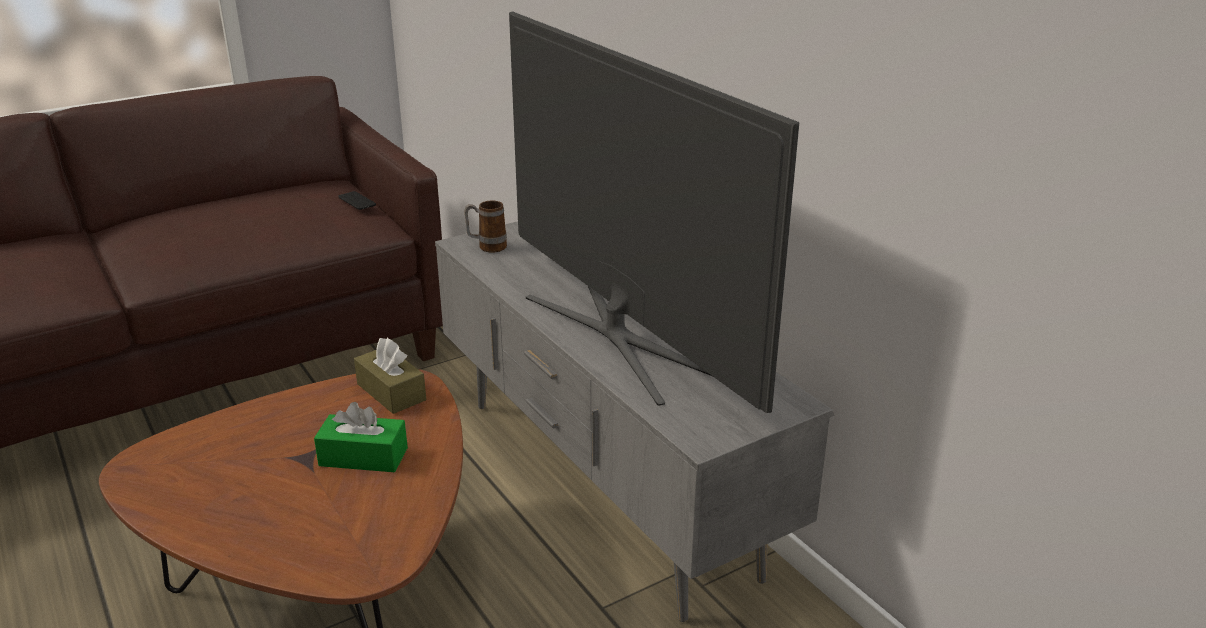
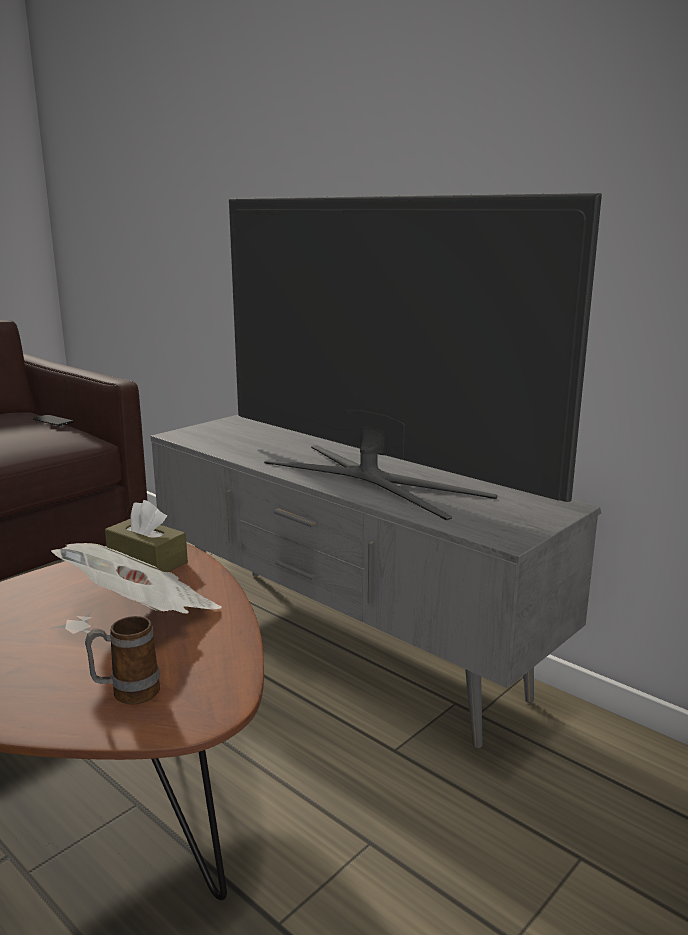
camera: 15 degrees left, 10 degrees down
green tissue box [314,402,408,472] -> newspaper [51,543,222,614]
mug [464,201,507,253] -> mug moved to [85,616,160,705]

